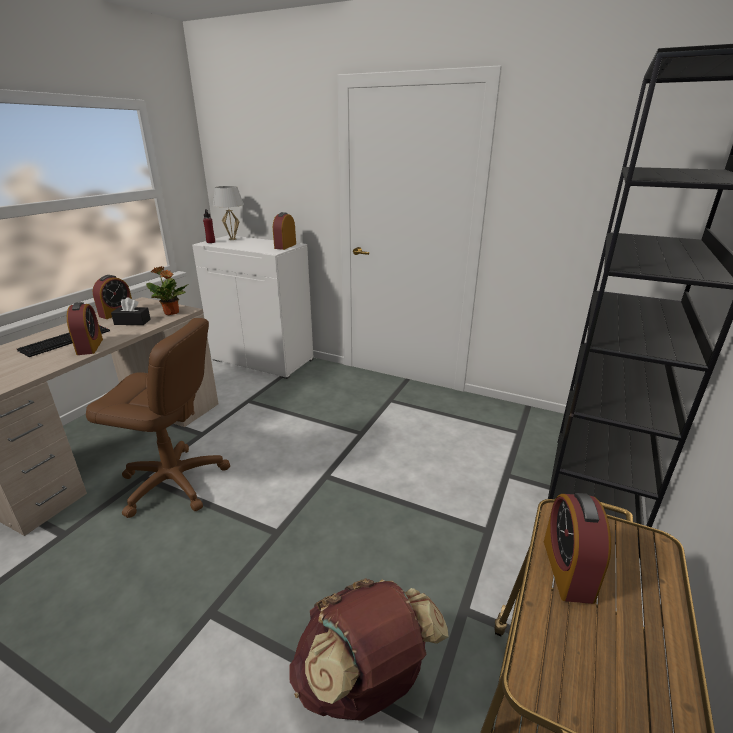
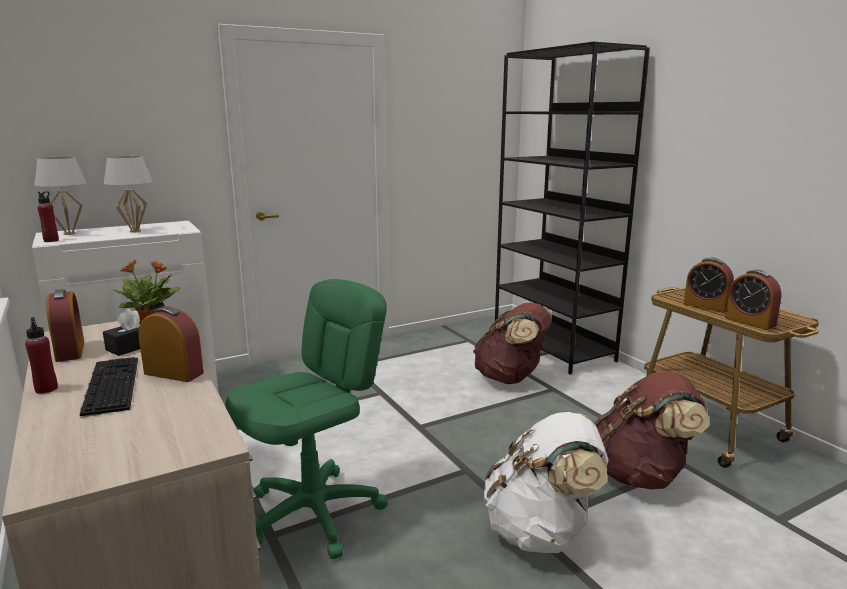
camera: 55 degrees left, 10 degrees down
brown office chair [86,318,230,518] -> green office chair [225,279,388,559]
alarm clock [273,212,296,250] -> alarm clock moved to [725,270,782,330]
none -> red bottle [25,317,58,394]
none -> white table lamp [104,156,153,233]
none -> brown backpack [473,302,552,384]
none -> white backpack [484,412,609,553]

